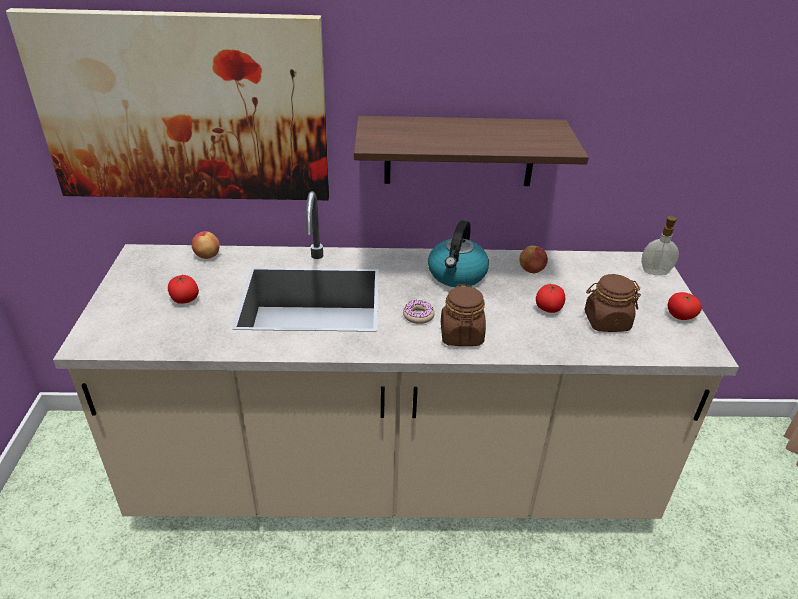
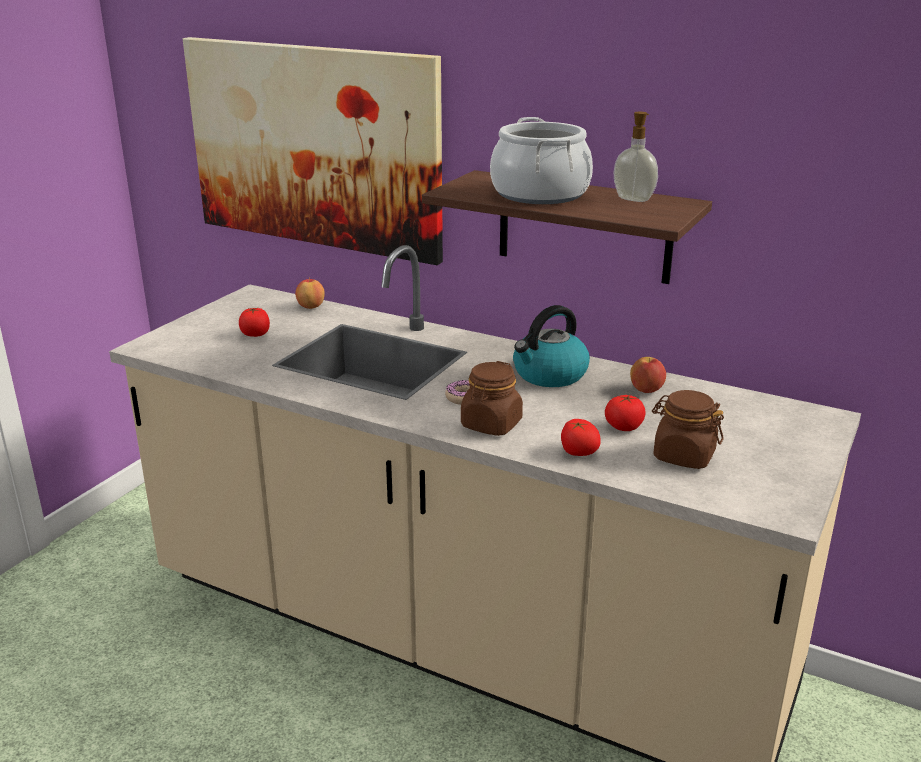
camera: 30 degrees right, 10 degrees down
soap dispenser [641,215,679,276] -> soap dispenser moved to [614,112,658,202]
tomato [668,292,702,320] -> tomato moved to [561,419,601,456]
none -> cooking pot [490,117,593,204]

